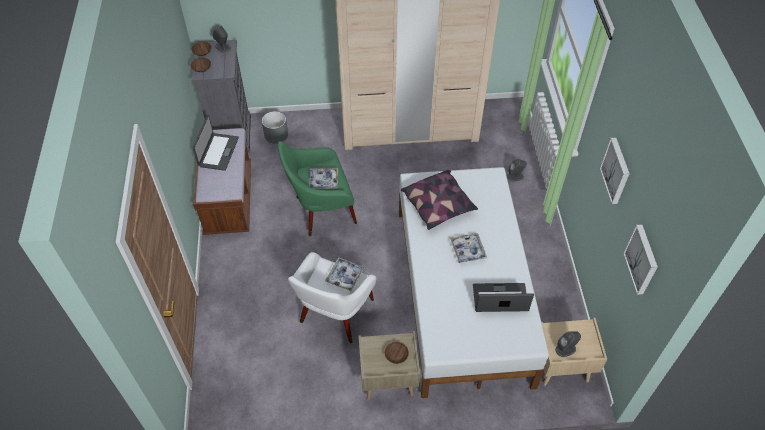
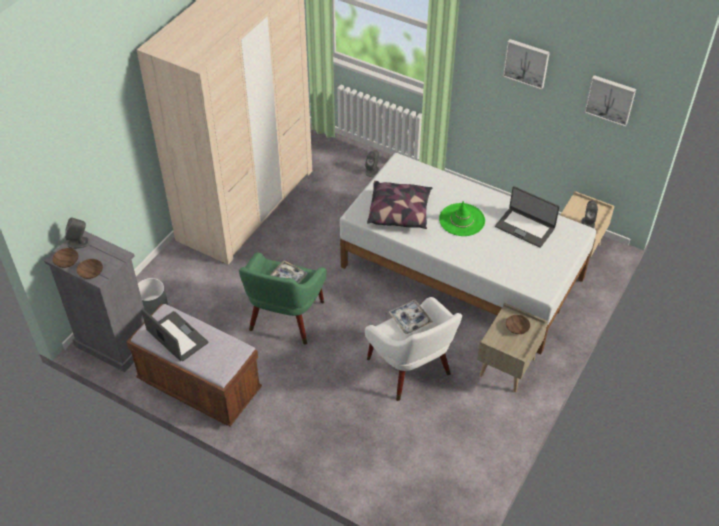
camera: 55 degrees left, 5 degrees down
tray [450,233,487,263] -> green hat [439,201,485,236]
laptop [473,283,534,312] -> laptop turned 90 degrees counterclockwise [495,186,560,248]

